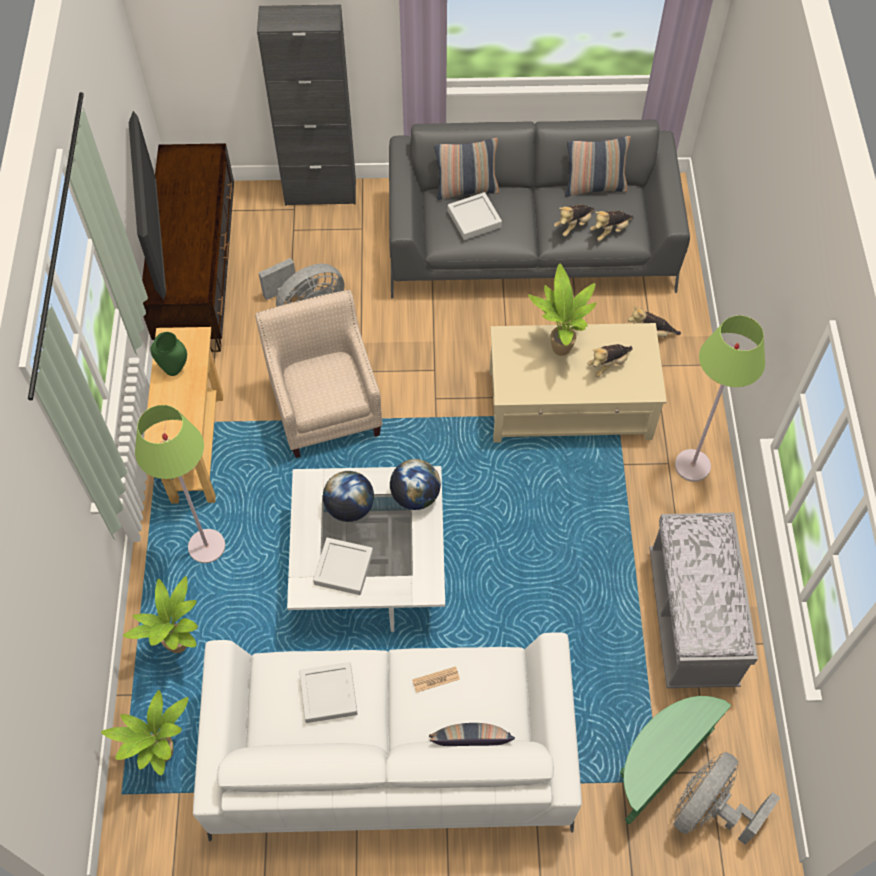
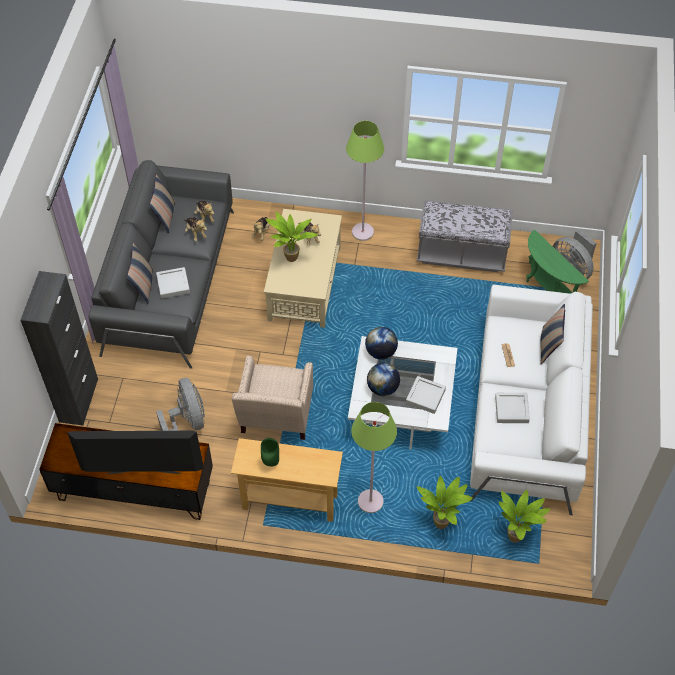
camera: 80 degrees left, 5 degrees down
beige armchair [255,290,383,458] -> beige armchair turned 75 degrees counterclockwise [232,355,313,440]

